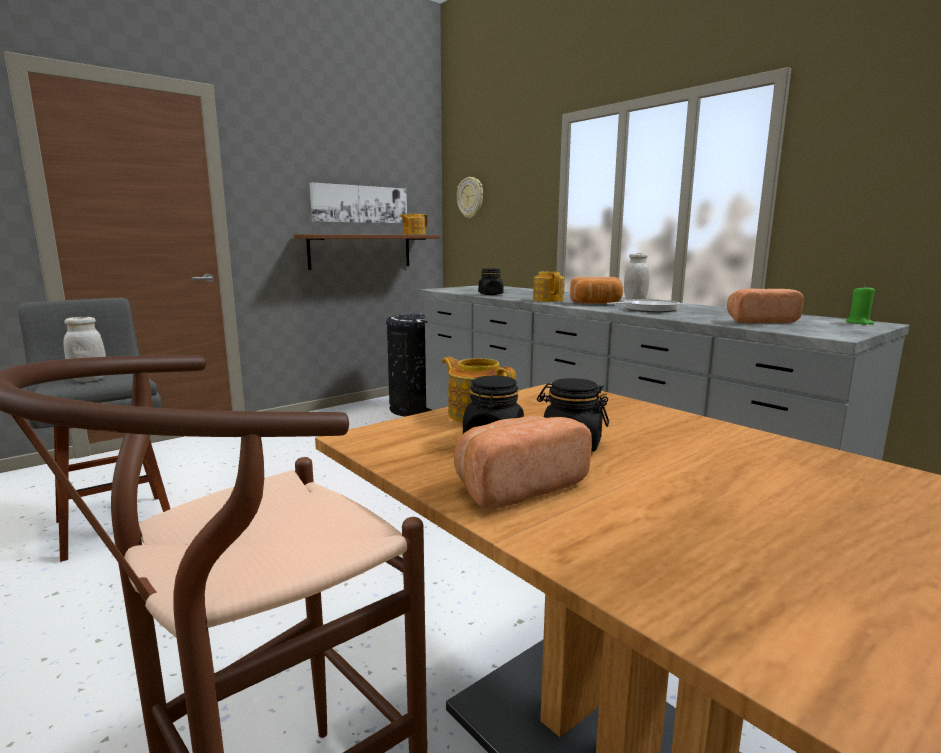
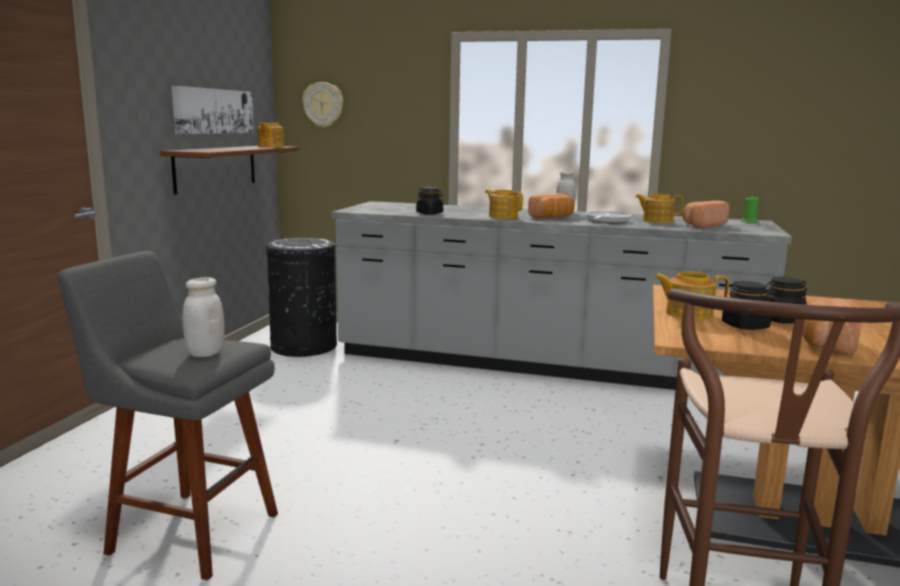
camera: 35 degrees left, 0 degrees up
none -> teapot [635,194,683,223]

